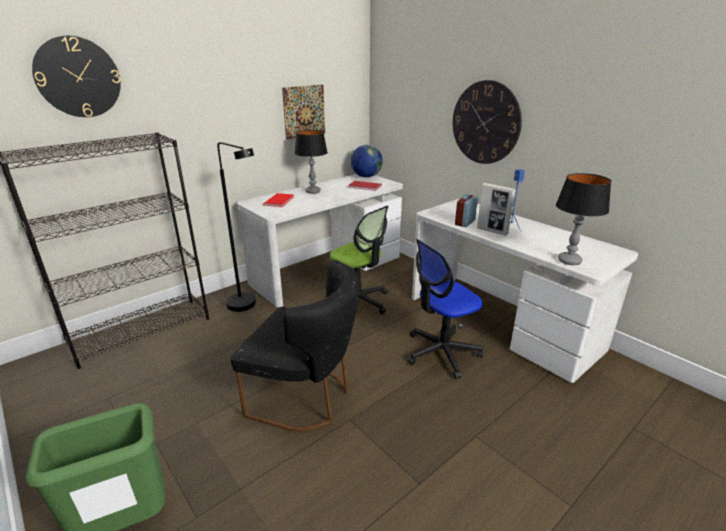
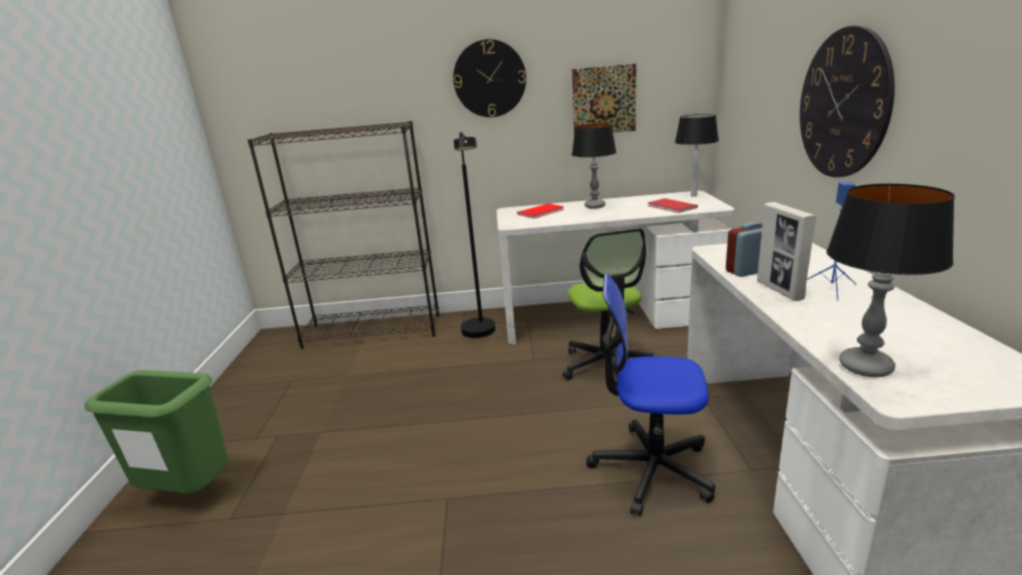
camera: 40 degrees right, 5 degrees down
wall clock [32,36,121,117] -> wall clock moved to [453,39,526,117]
black chair [231,260,360,431] -> none
globe [351,145,383,178] -> table lamp [675,114,719,197]

